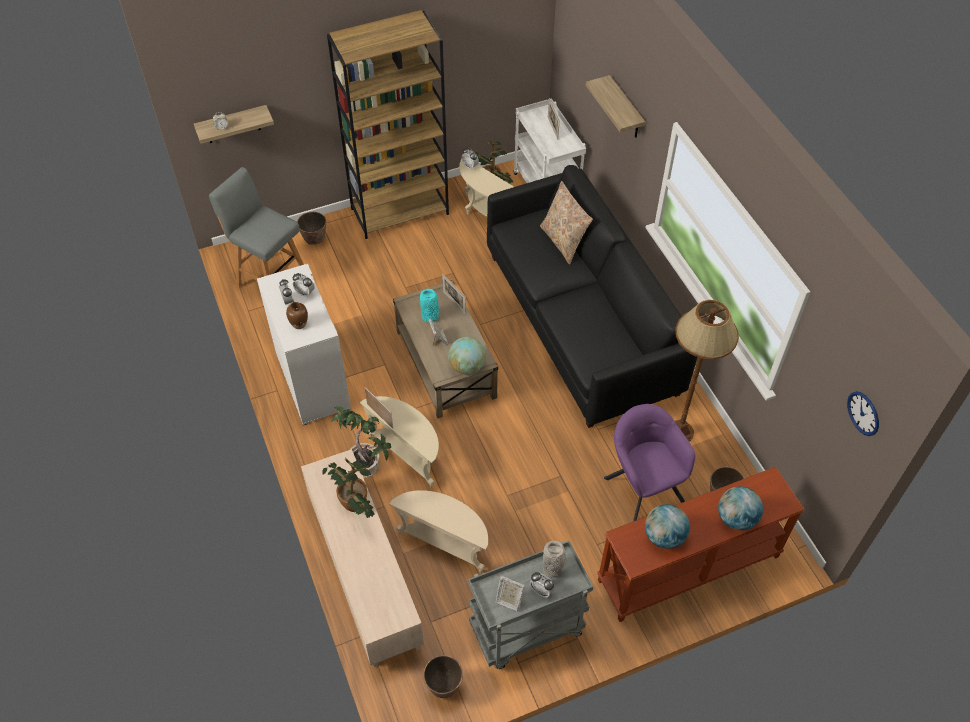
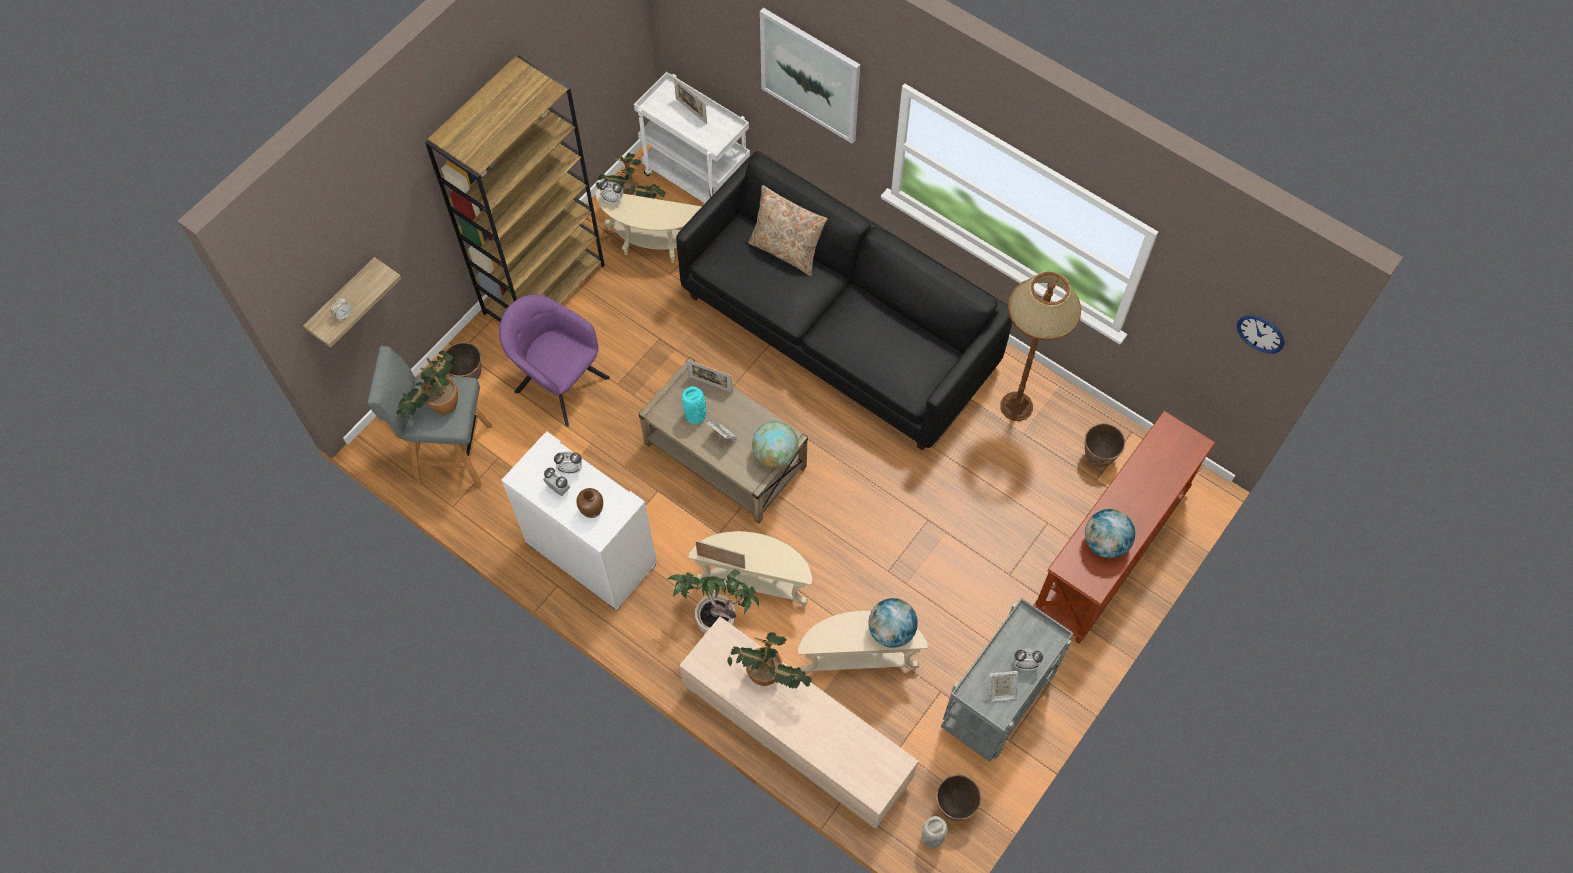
camera: 30 degrees left, 10 degrees up
grey vase [543,541,566,578] -> grey vase moved to [921,816,947,848]
shelf [586,75,645,138] -> picture [760,8,860,144]
purple armchair [604,404,695,521] -> purple armchair moved to [499,294,610,427]
globe [718,486,763,530] -> globe moved to [868,598,918,648]
none -> potted plant [396,350,458,419]

